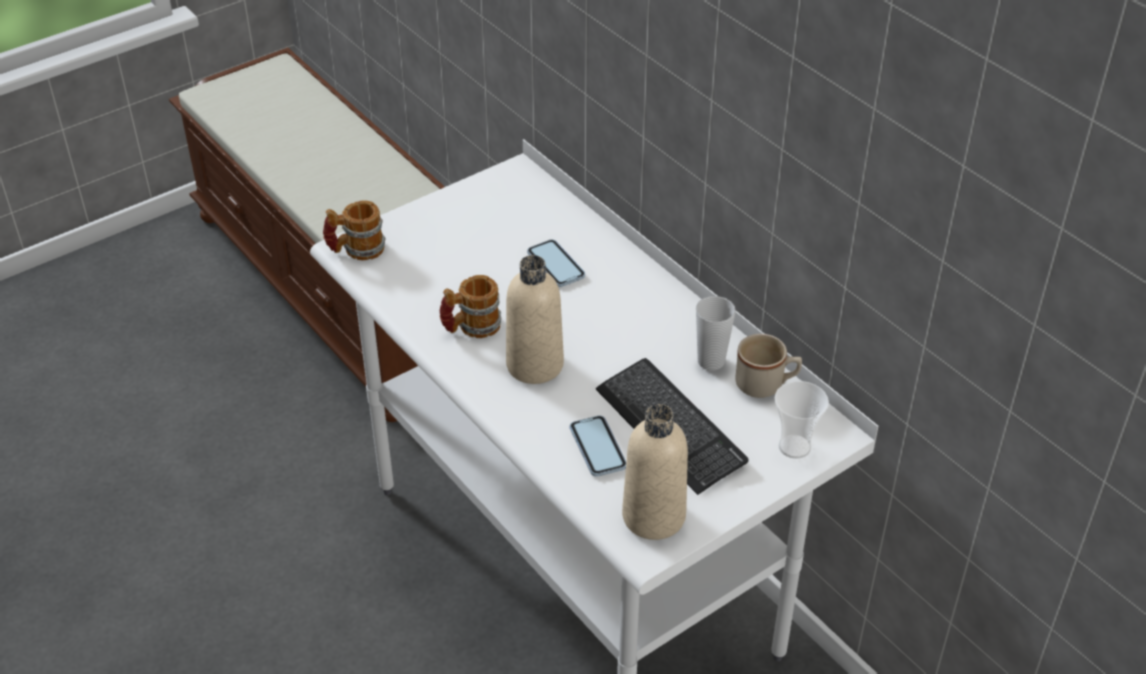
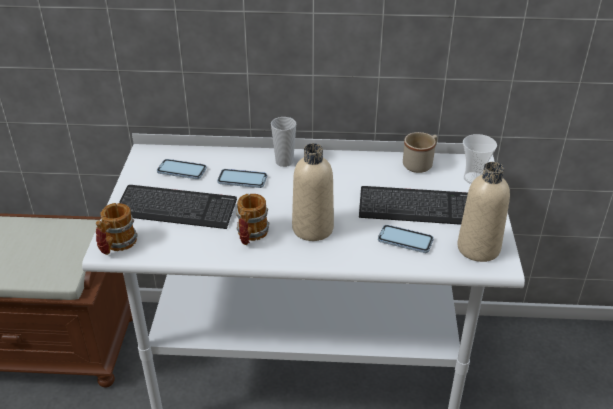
camera: 50 degrees left, 5 degrees down
cup [696,296,736,370] -> cup moved to [271,117,296,167]
none -> keyboard [119,185,237,229]
none -> phone [157,159,207,179]

